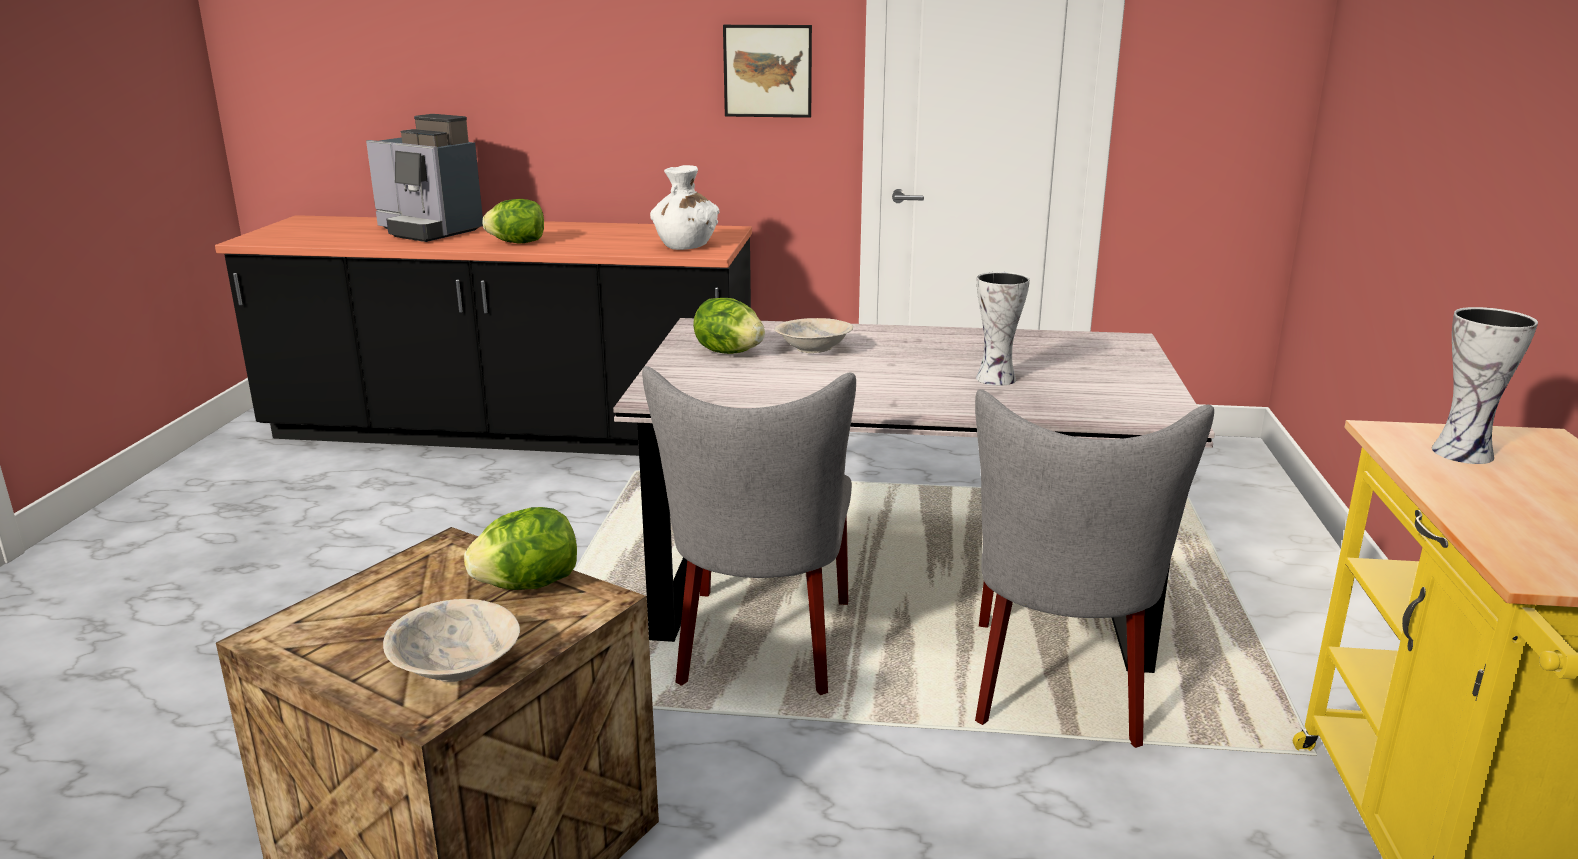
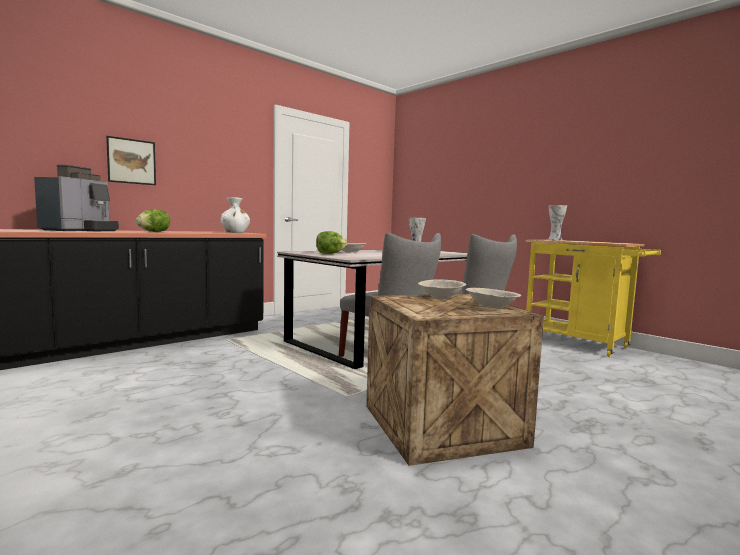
camera: 50 degrees left, 15 degrees down
coffee machine [366,114,483,242] -> coffee machine turned 60 degrees counterclockwise [34,165,119,231]
lettuce [464,507,577,590] -> beige bowl [418,280,466,299]
picture [723,25,812,118] -> picture moved to [106,136,156,185]

